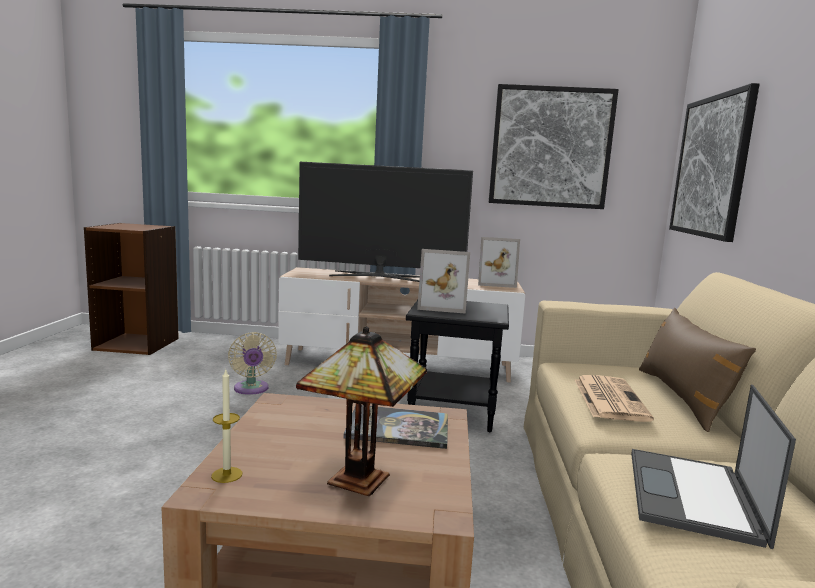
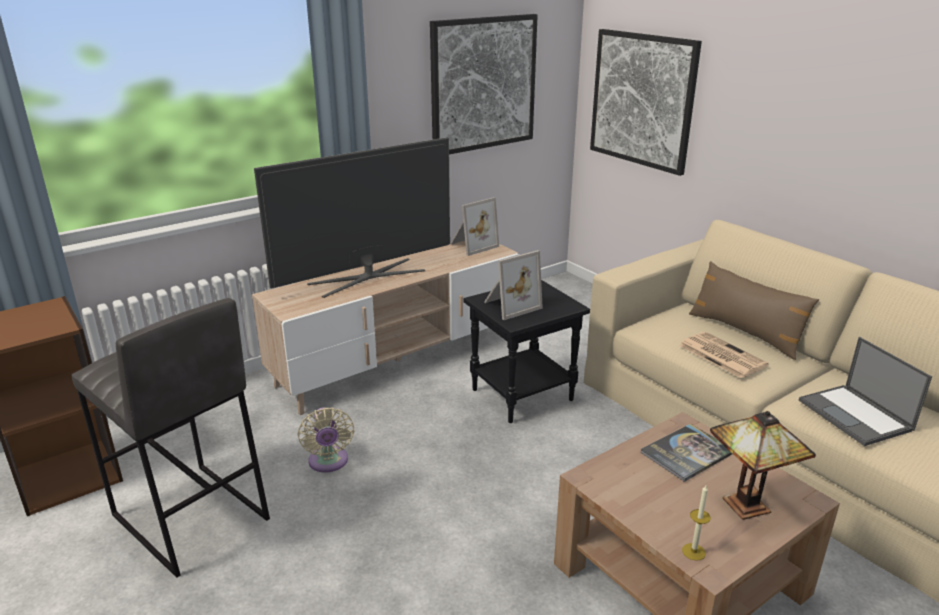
camera: 40 degrees left, 15 degrees up
beige fan [228,332,277,395] -> beige fan turned 45 degrees clockwise [298,407,354,472]
none -> grey stool [72,298,270,578]

